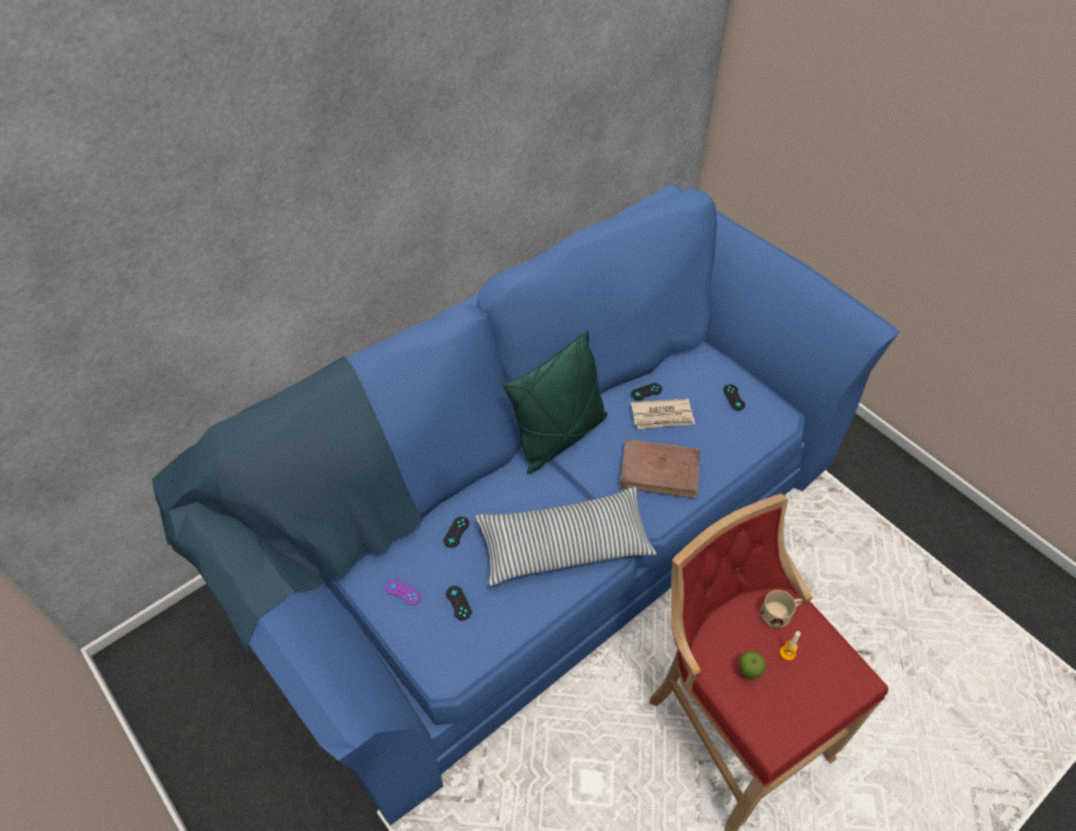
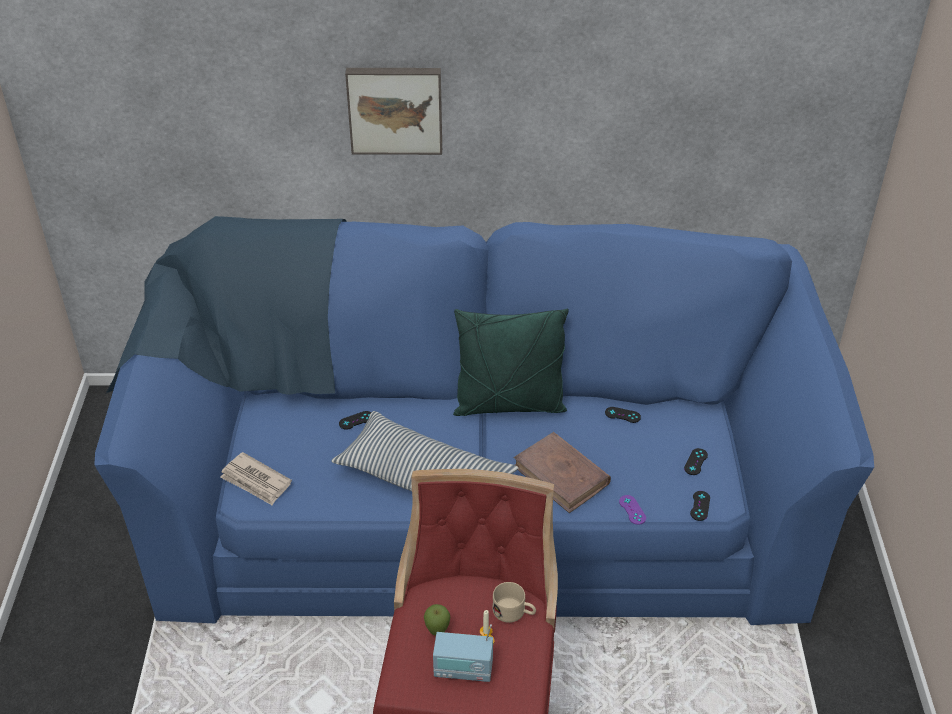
camera: 40 degrees right, 10 degrees down
purple game controller [386,579,421,605] -> purple game controller moved to [619,495,646,525]
black game controller [446,586,472,620] -> black game controller moved to [690,491,710,521]
newspaper [631,399,695,429] -> newspaper moved to [220,452,292,505]
none -> picture [345,68,442,155]
none -> radio [433,624,493,682]

